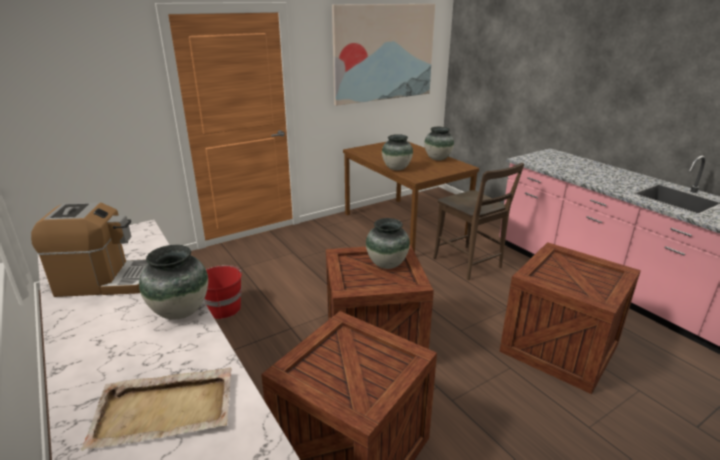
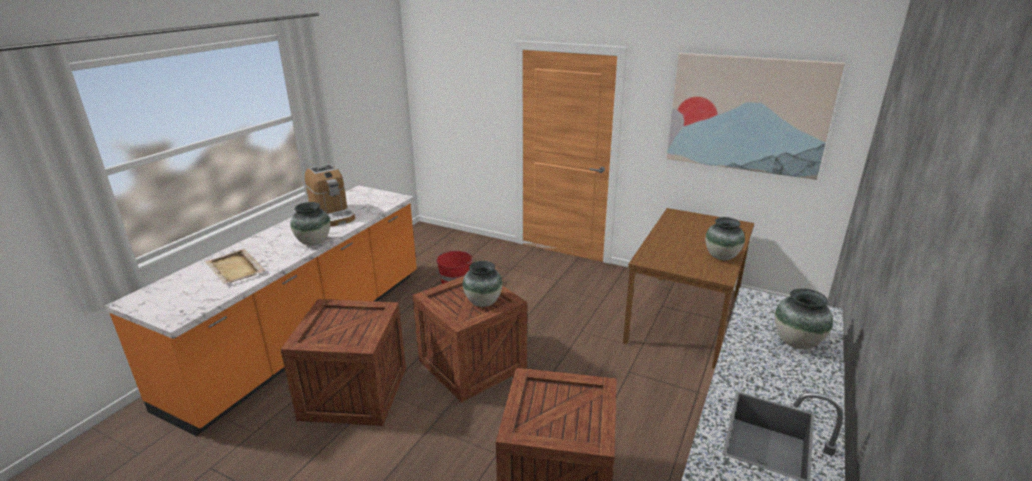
camera: 60 degrees right, 0 degrees up
vase [382,134,413,170] -> vase moved to [775,288,833,349]
brown chair [433,163,524,280] -> none

